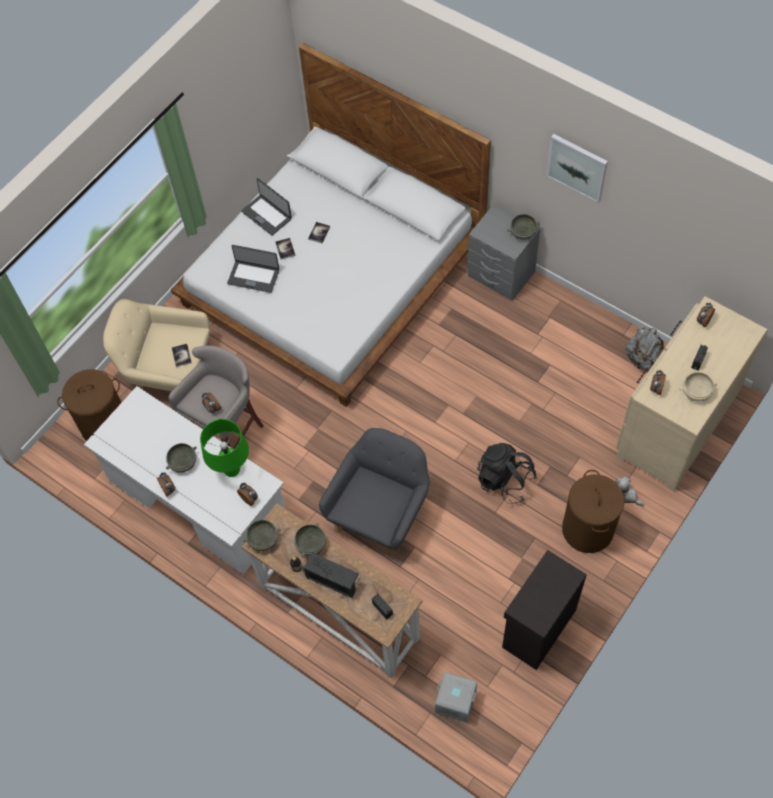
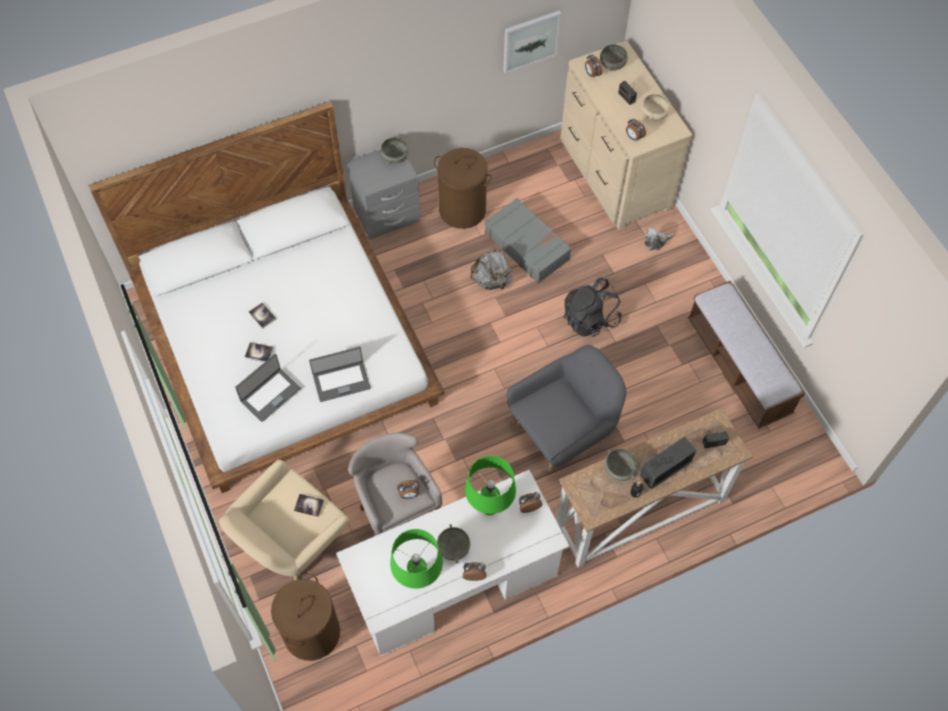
camera: 65 degrees left, 0 degrees up
laptop [241,178,292,236] -> laptop moved to [309,347,371,402]
grey bowl [243,520,281,551] -> grey bowl moved to [600,44,628,71]
grey armchair [319,428,430,556] -> grey armchair turned 90 degrees clockwise [506,345,626,472]
grey storage box [435,672,477,723] -> none
black cabinet [502,550,587,670] -> bench [688,281,805,429]
picture [546,134,608,203] -> picture moved to [503,11,561,74]
brown laundry basket [562,470,624,553] -> brown laundry basket moved to [434,148,492,229]
grey backpack [625,327,664,369] -> grey backpack moved to [470,247,513,291]
none -> green table lamp [390,529,443,589]
none -> grey suitcase [485,198,572,283]

